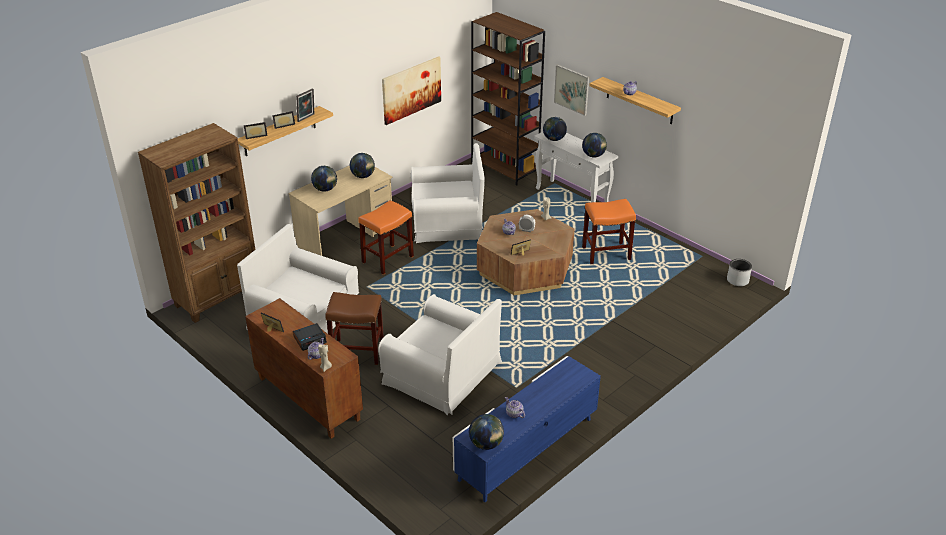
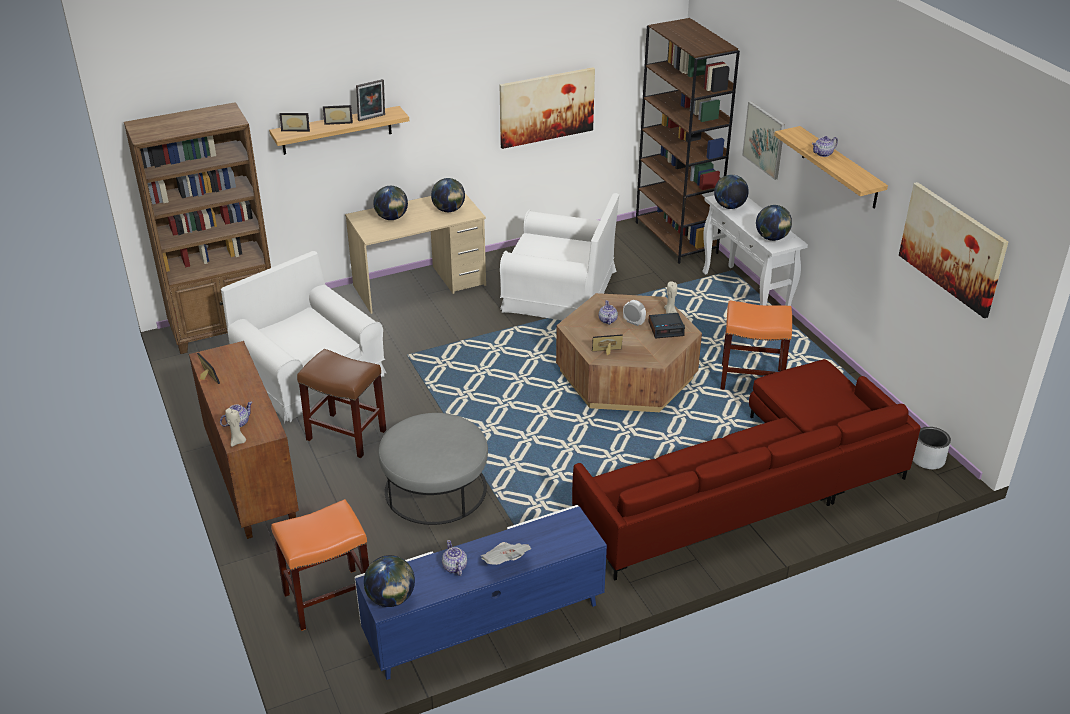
camera: 20 degrees right, 0 degrees up
alarm clock [293,323,327,351] -> alarm clock moved to [649,313,685,338]
orange stool [358,200,414,275] -> orange stool moved to [271,499,369,631]
white armchair [378,294,503,415] -> grey ottoman [378,413,488,525]
none -> newspaper [481,542,531,565]
none -> red sofa [572,359,920,581]
none -> picture [899,182,1008,318]

